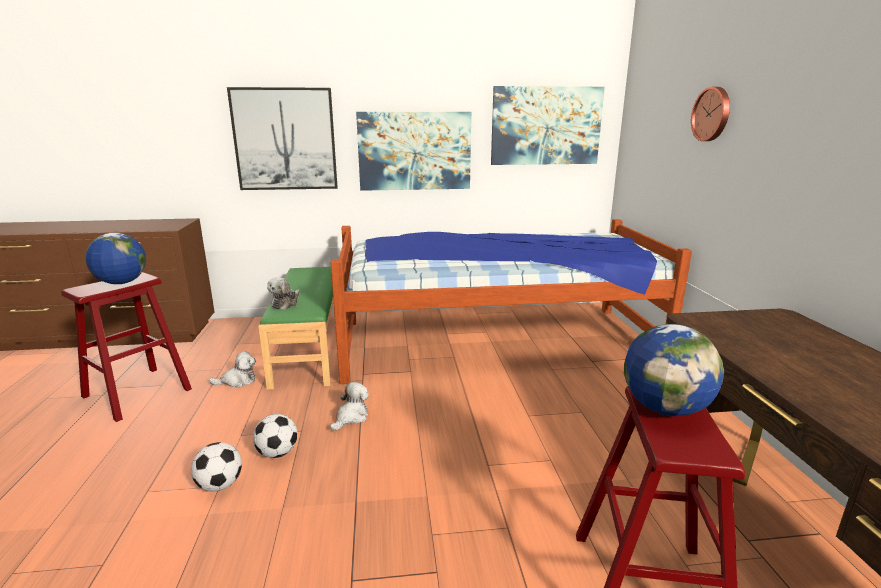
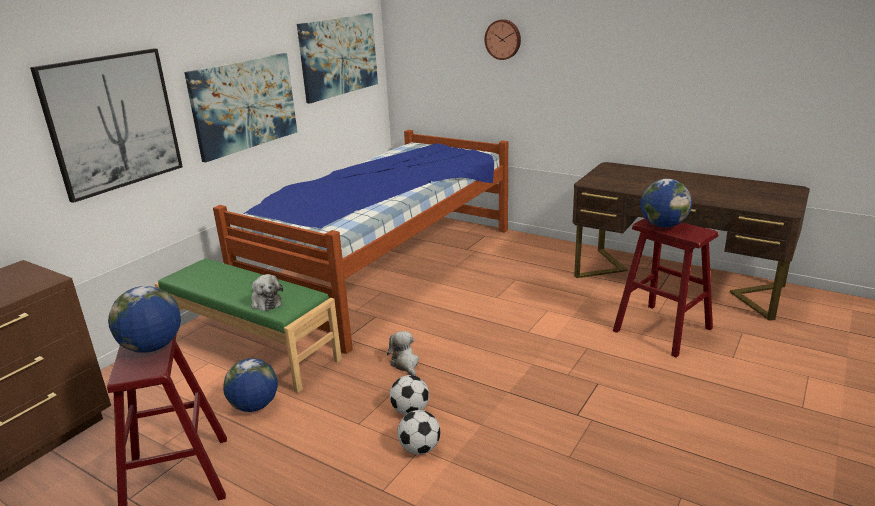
camera: 50 degrees left, 5 degrees up
plush toy [209,351,256,388] -> globe [223,358,278,412]

